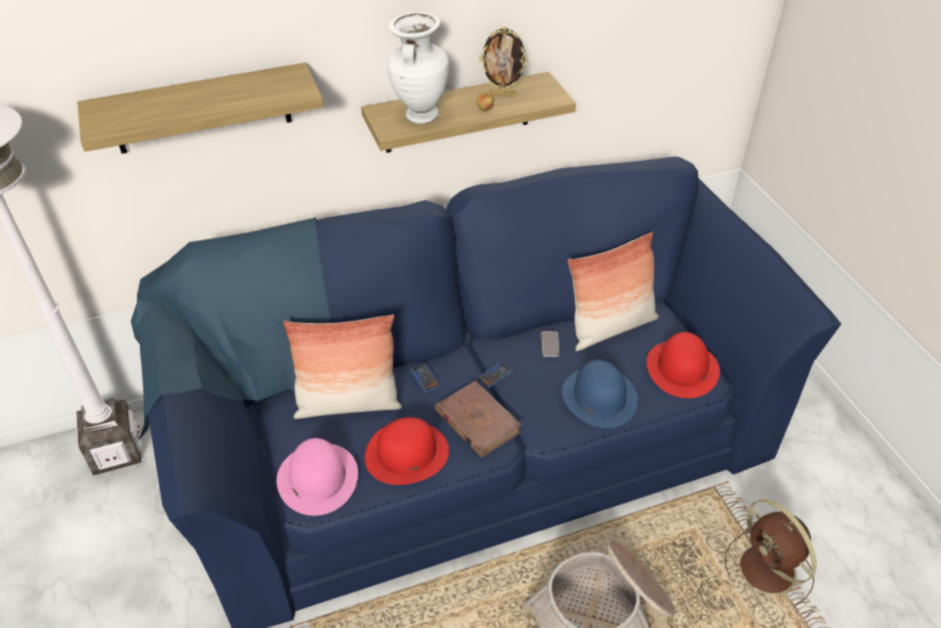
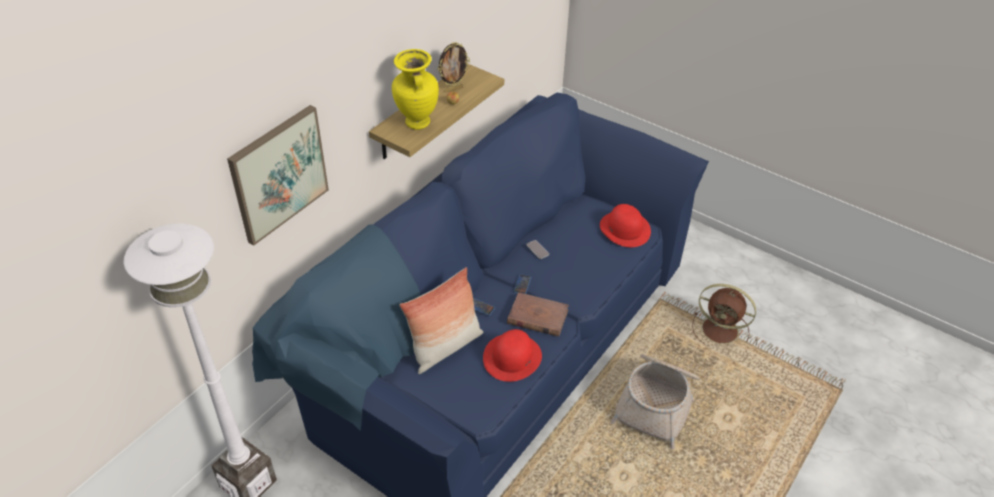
camera: 35 degrees left, 0 degrees up
shelf [77,62,324,154] -> picture [227,105,329,246]
pink hat [277,438,358,516] -> none
white vase [387,12,449,124] -> yellow vase [392,49,439,130]
blue hat [562,360,638,428] -> none
pillow [568,232,659,351] -> none

